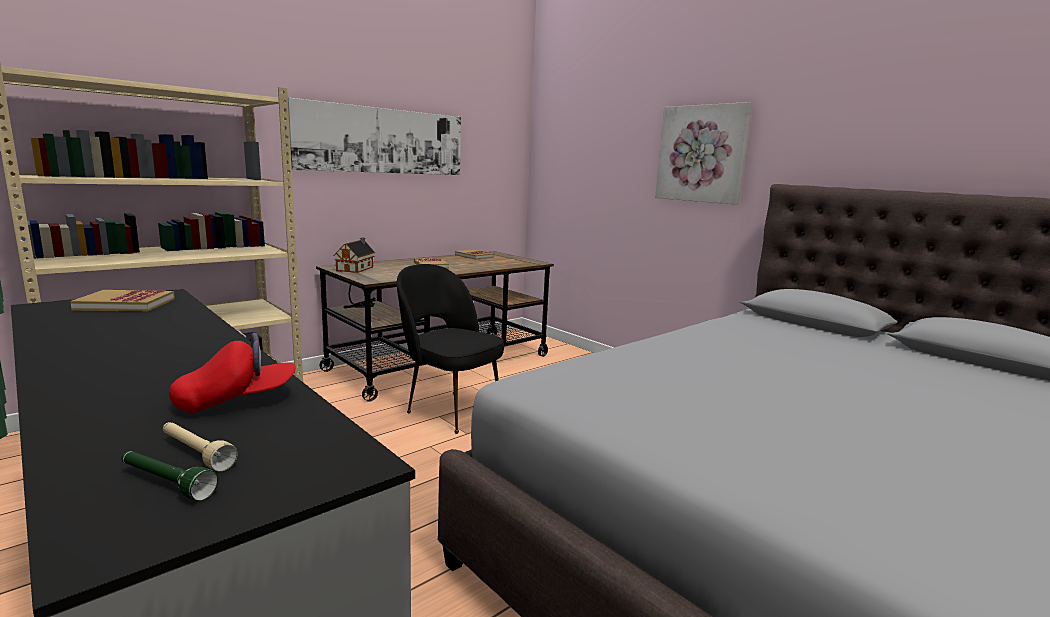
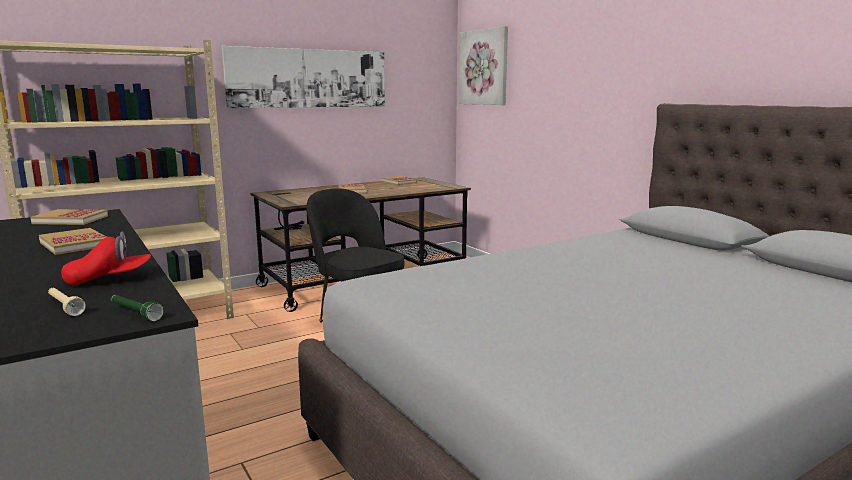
camera: 10 degrees right, 0 degrees up
green flashlight [121,451,218,501] -> green flashlight moved to [110,295,164,322]
toy house [333,238,375,273] -> none
picture [655,102,752,205] -> picture moved to [459,26,508,105]
none -> book [39,228,106,255]

